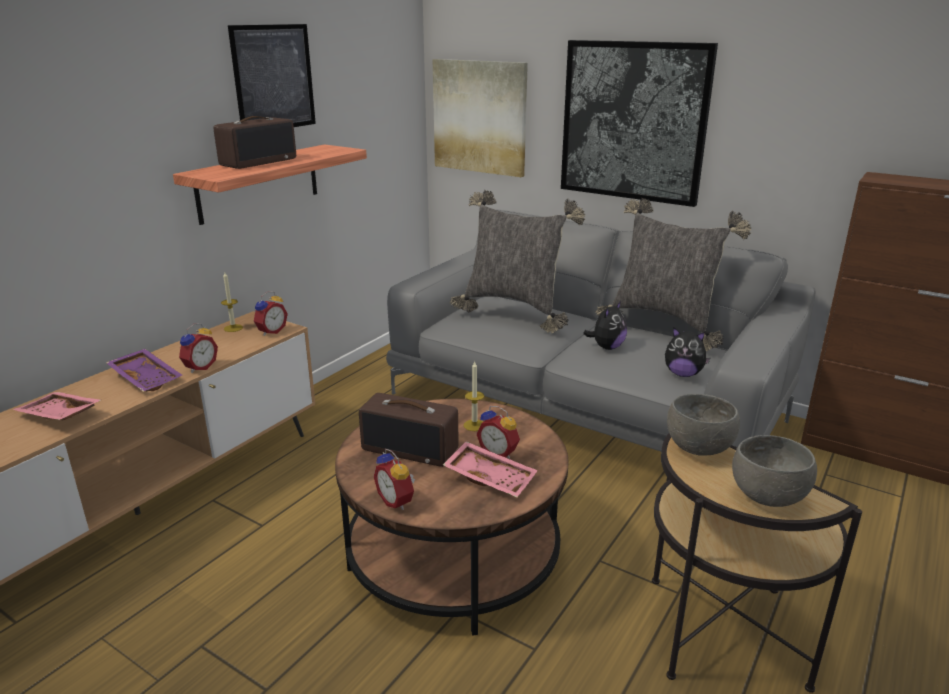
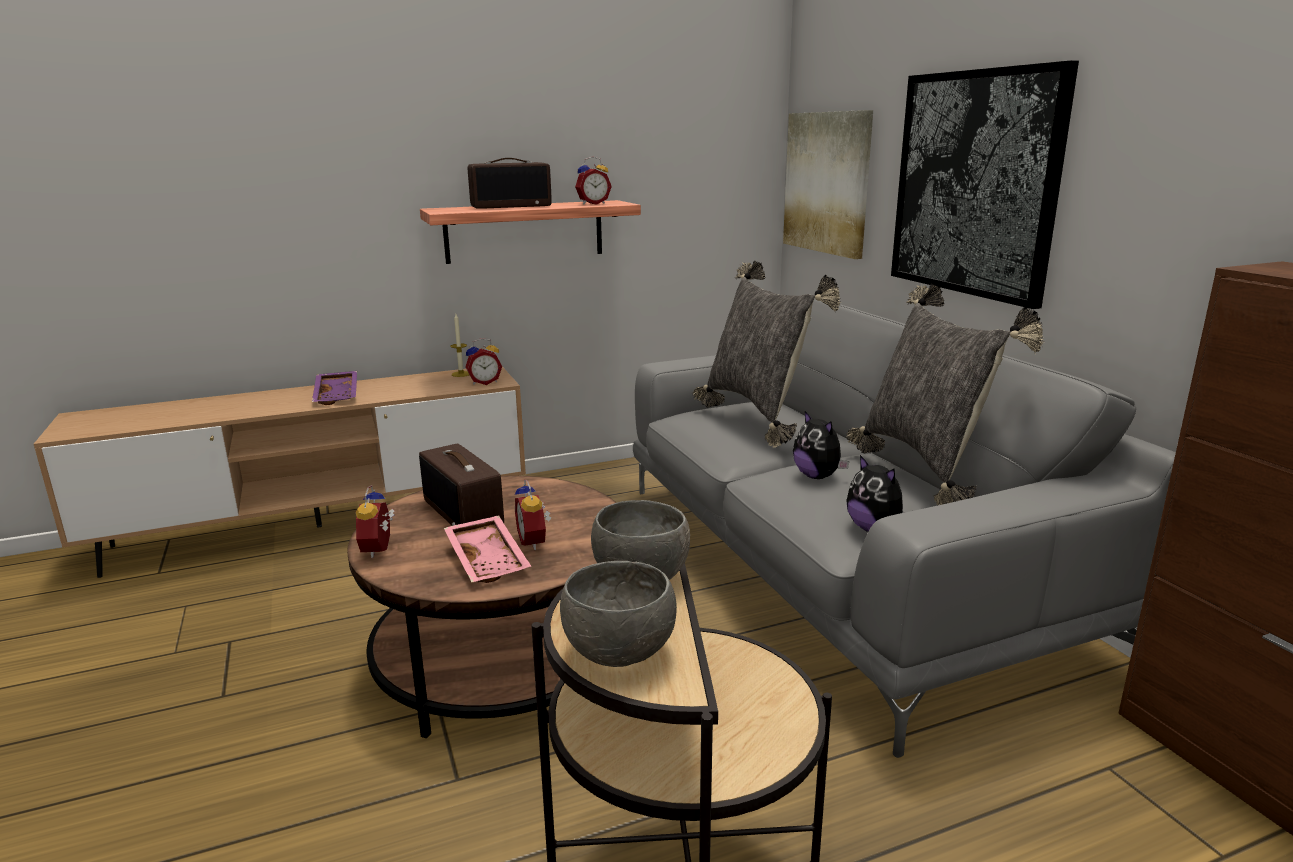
camera: 35 degrees right, 5 degrees down
pink tray [13,392,101,420] -> none
alarm clock [179,323,218,373] -> alarm clock moved to [575,156,612,205]
picture [228,24,316,127] -> none
candle [463,362,484,431] -> none
plush toy [583,301,627,350] -> plush toy turned 75 degrees clockwise [793,411,849,479]

